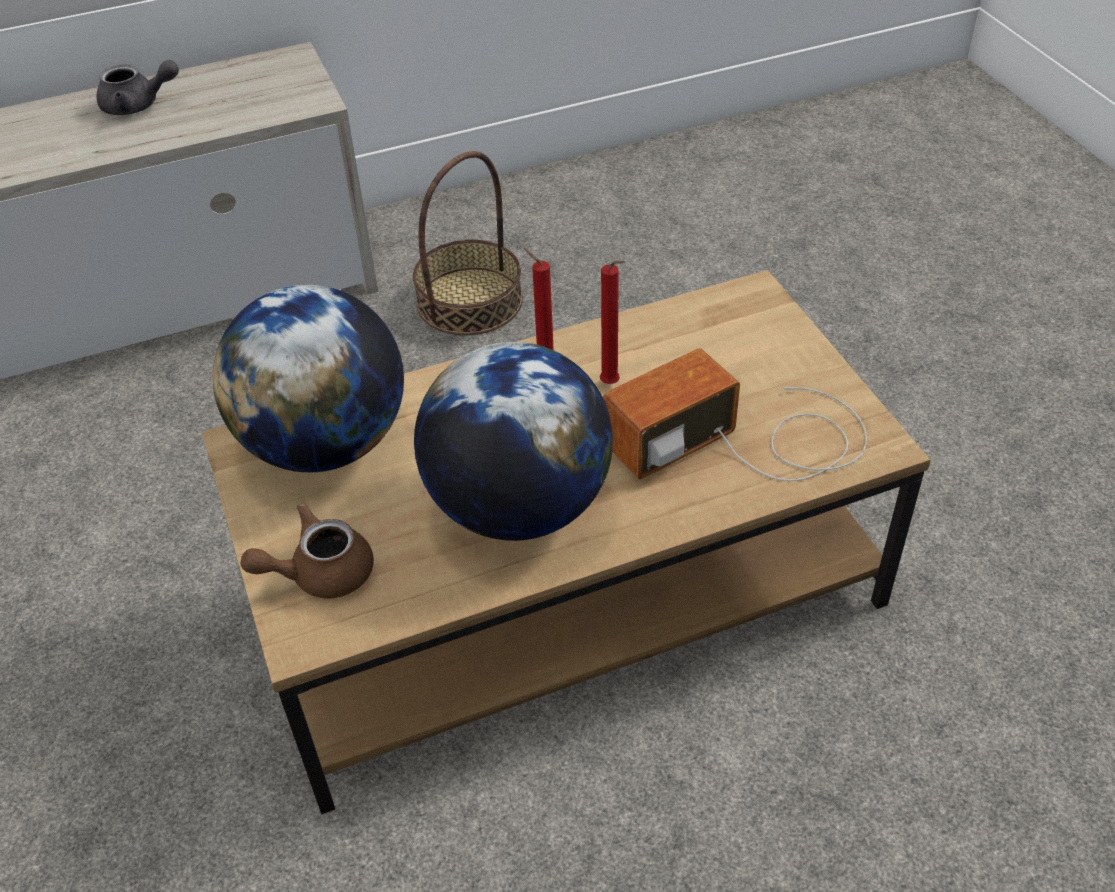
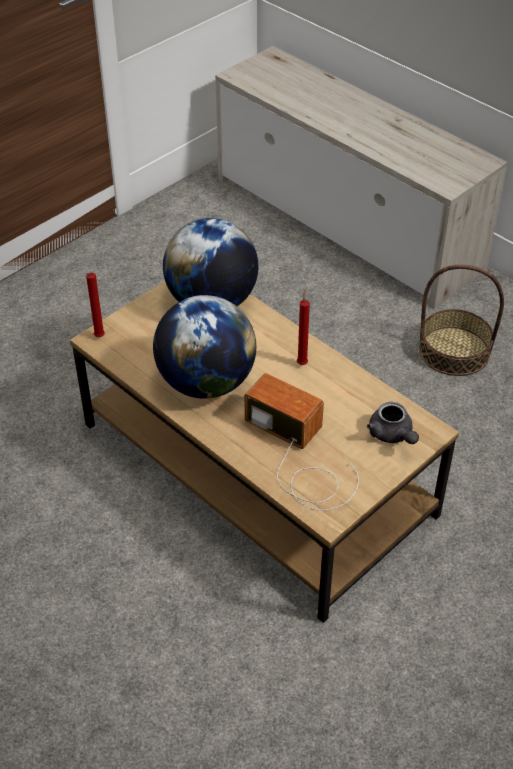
camera: 65 degrees right, 0 degrees up
grey teapot [97,60,179,115] -> grey teapot moved to [367,402,419,444]
brown teapot [240,503,374,599] -> none
red candle [600,261,625,384] -> red candle moved to [86,272,105,337]

